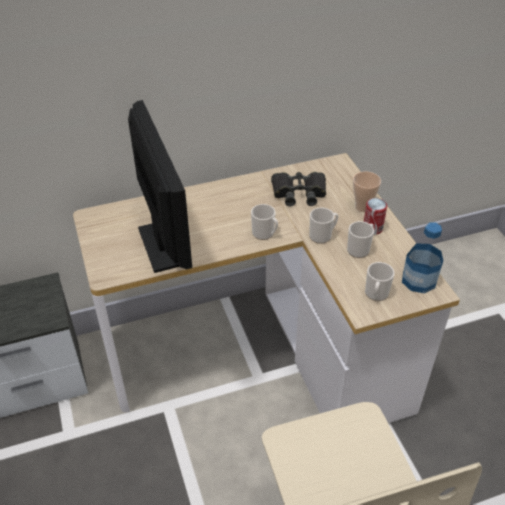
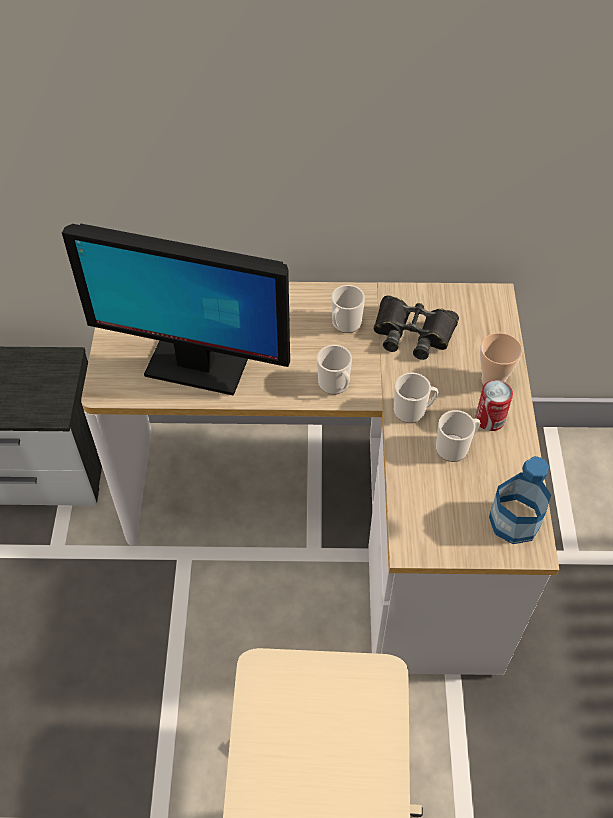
camera: 20 degrees right, 10 degrees up
monitor [128,100,192,273] -> monitor turned 105 degrees clockwise [62,224,290,396]
mug [365,262,395,301] -> mug moved to [332,285,365,333]

